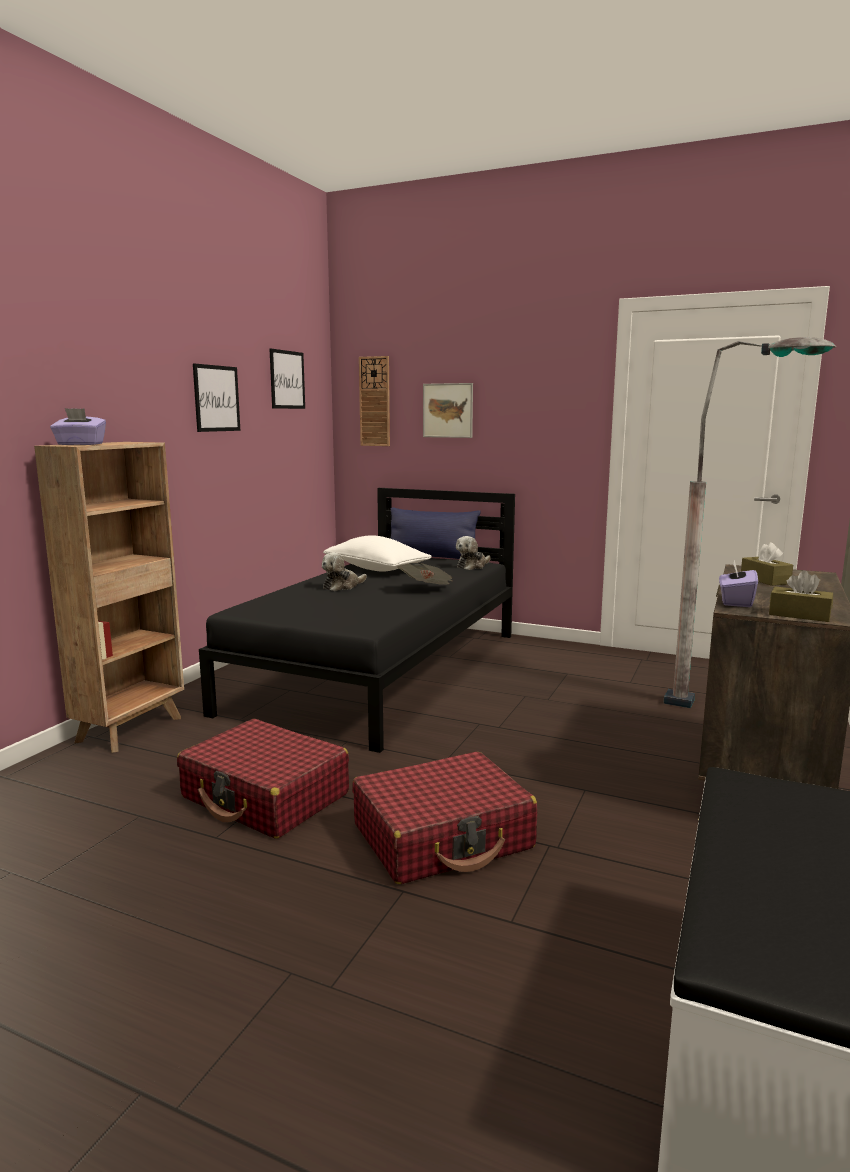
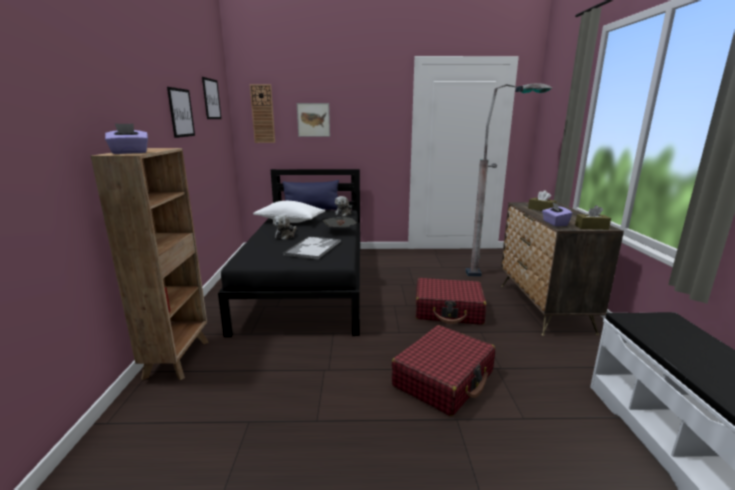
camera: 25 degrees left, 5 degrees up
red suitcase [177,719,349,839] -> red suitcase moved to [416,278,487,325]
none -> tray [283,236,340,260]

